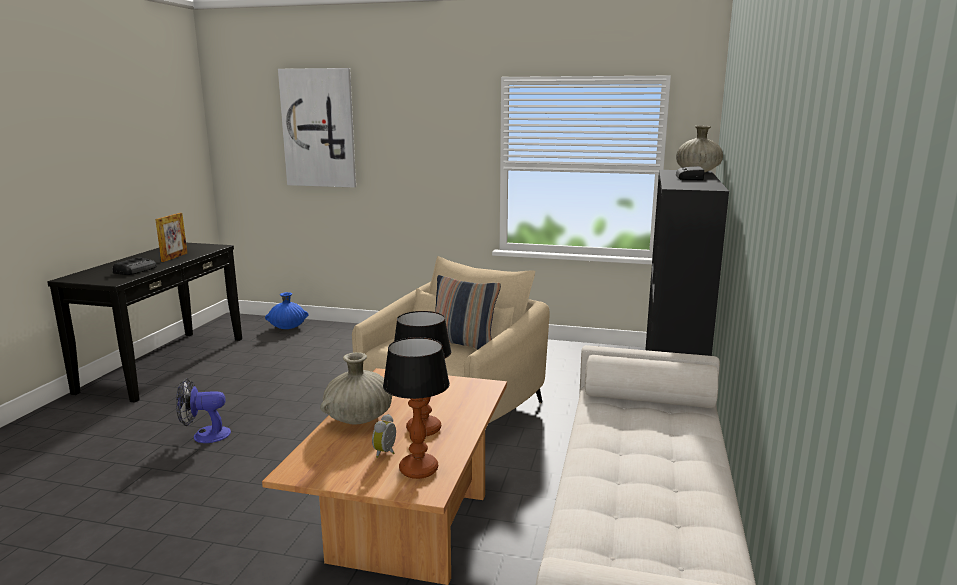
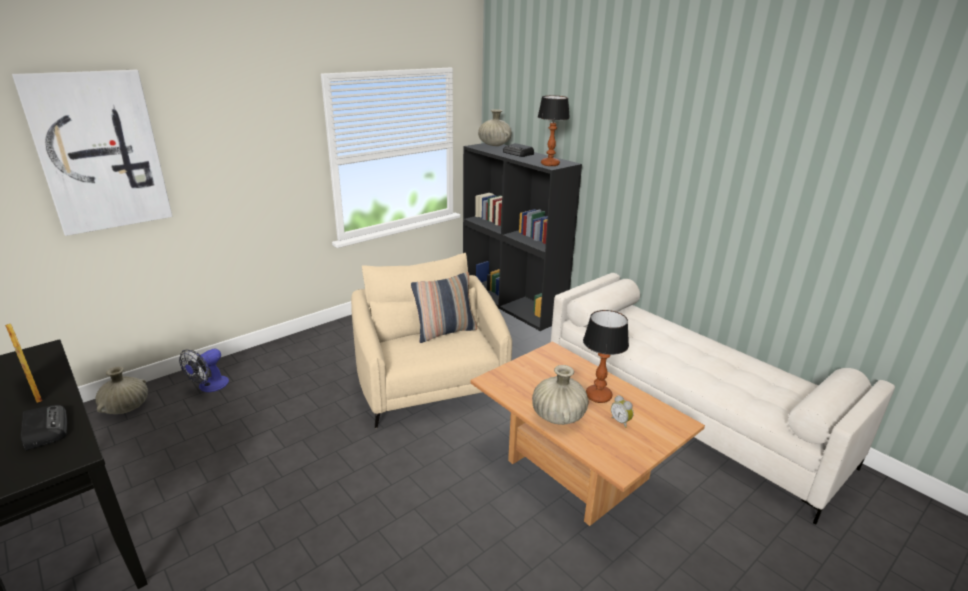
camera: 55 degrees left, 10 degrees up
fan [176,379,231,443] -> fan moved to [179,349,229,392]
blue vase [265,292,309,329] -> beige vase [95,367,148,414]
table lamp [383,337,450,479] -> table lamp moved to [538,95,570,166]

